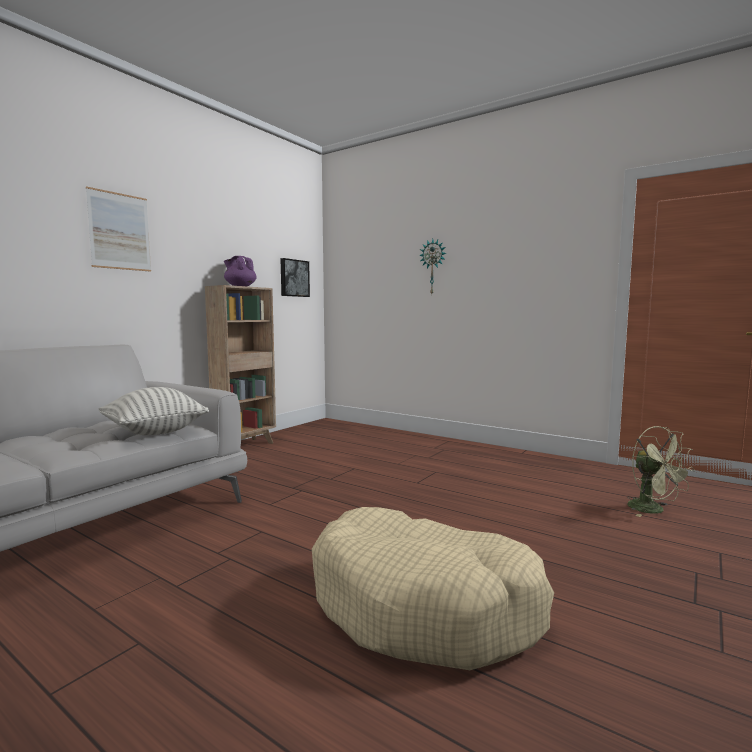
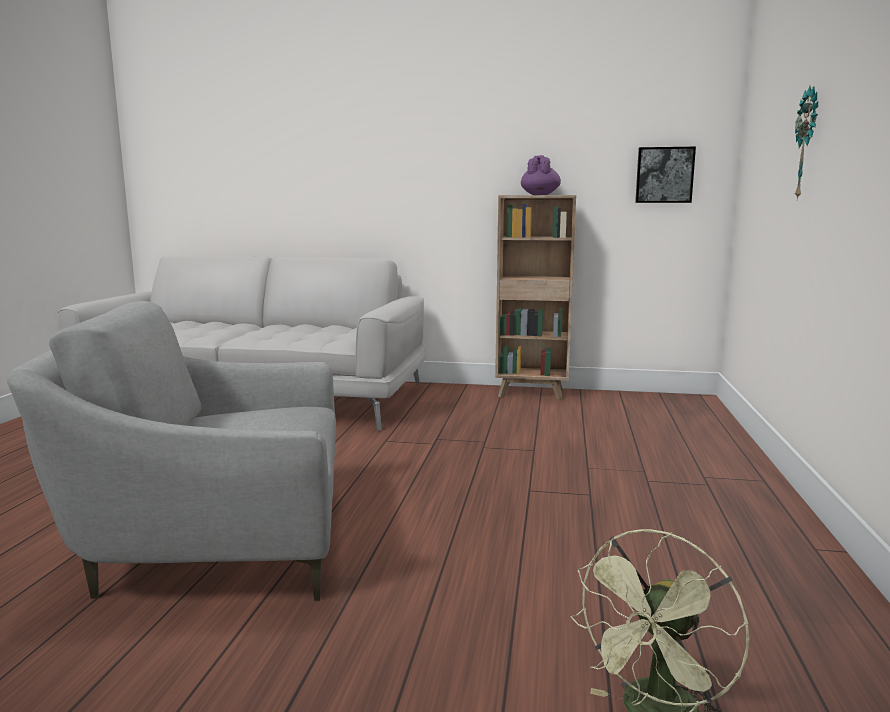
camera: 65 degrees right, 5 degrees up
picture [86,186,151,272] -> none
pillow [99,387,209,435] -> none
beige dog bed [312,507,554,670] -> grey armchair [7,301,336,601]

